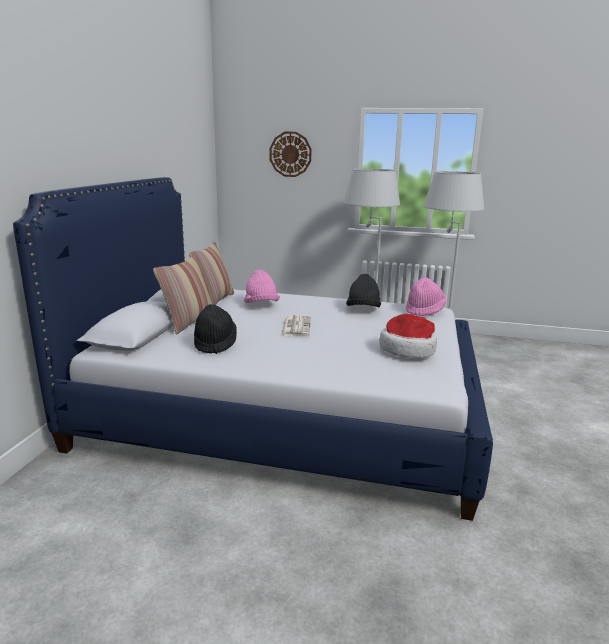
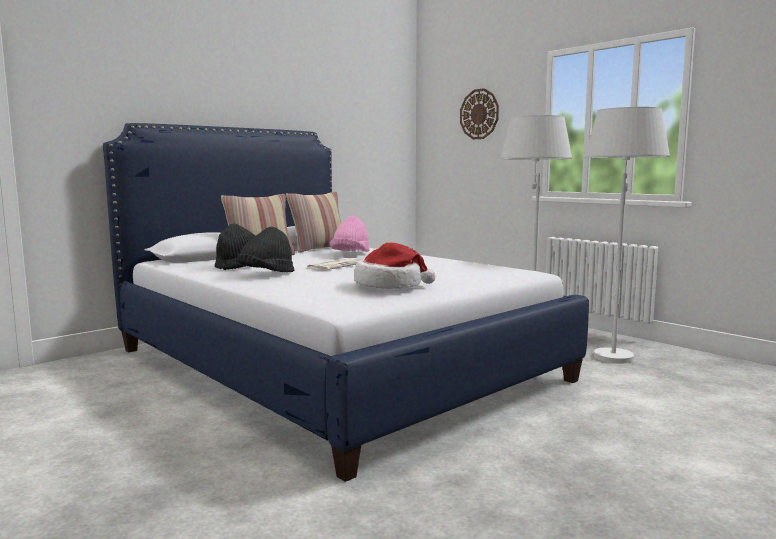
camera: 35 degrees right, 10 degrees down
black hat [346,274,381,307] -> black hat moved to [237,227,294,272]
pink hat [406,277,447,316] -> none

